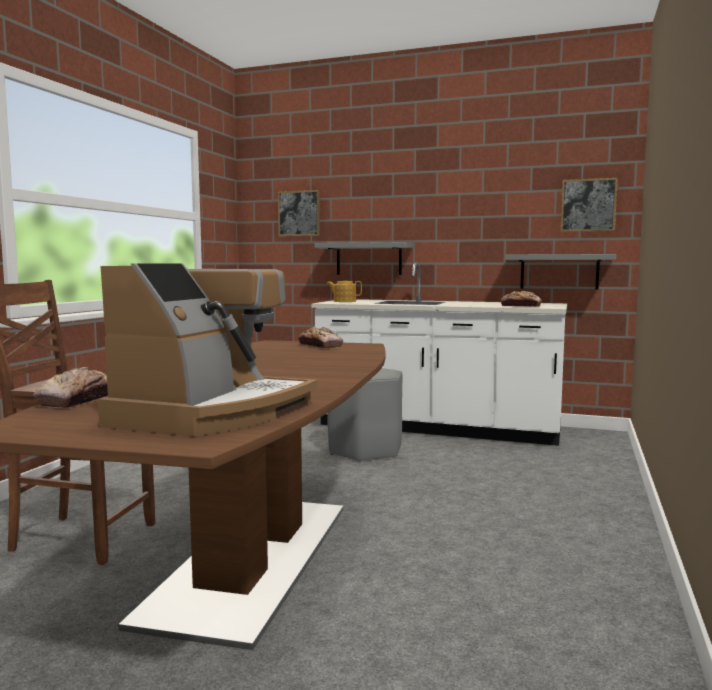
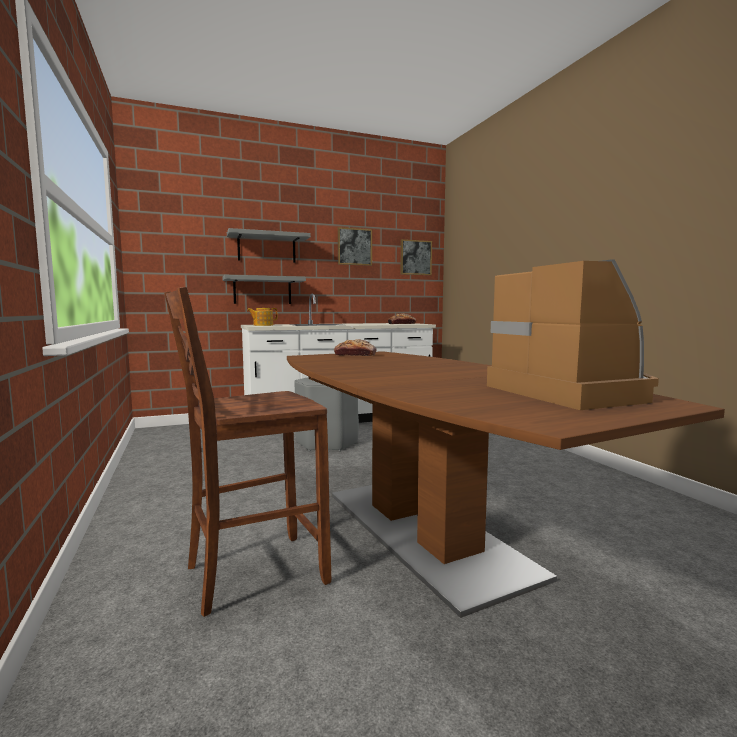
camera: 40 degrees left, 0 degrees up
bread [33,367,108,408] -> none
picture [278,190,320,236] -> picture moved to [338,227,372,266]
grey shelf [505,254,616,290] -> grey shelf moved to [227,228,311,263]

